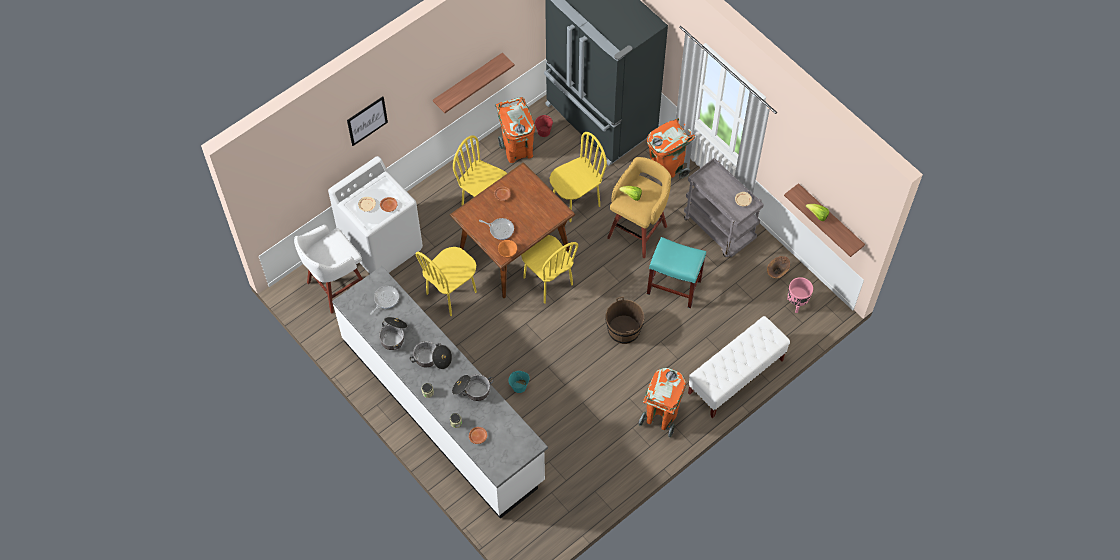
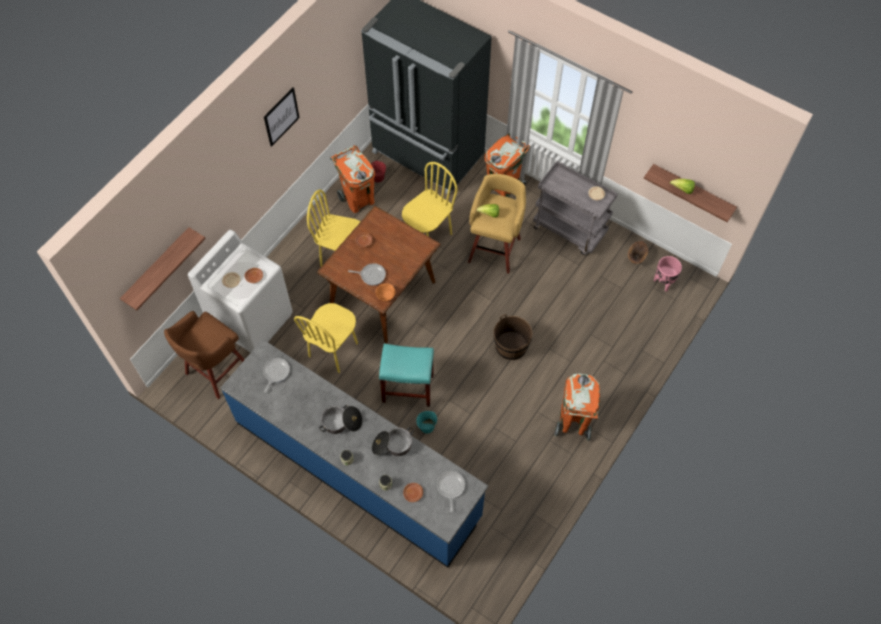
camera: 15 degrees left, 0 degrees up
white stool [294,225,363,314] -> brown stool [164,311,245,399]
white counter [332,266,548,519] -> blue counter [220,339,488,568]
picture [347,96,388,146] -> picture moved to [264,88,300,147]
cooking pot [379,317,407,350] -> none
shelf [433,53,515,113] -> shelf moved to [120,227,206,310]
yellow chair [521,235,578,304] -> none
turquoise stool [647,237,706,309] -> turquoise stool moved to [379,344,434,407]
white bench [688,316,790,418] -> none
none -> frying pan [437,471,465,512]

